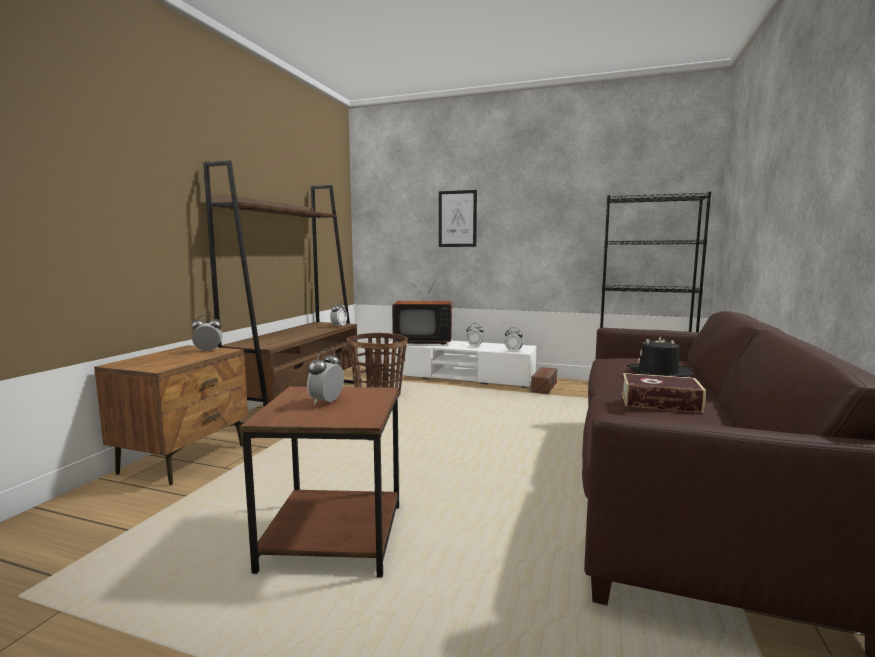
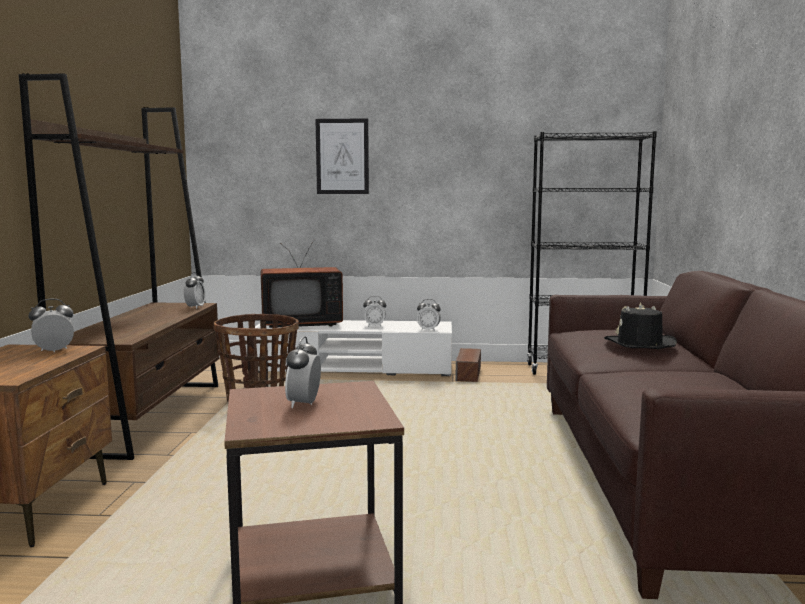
camera: 15 degrees left, 0 degrees up
book [622,373,706,413] -> none

